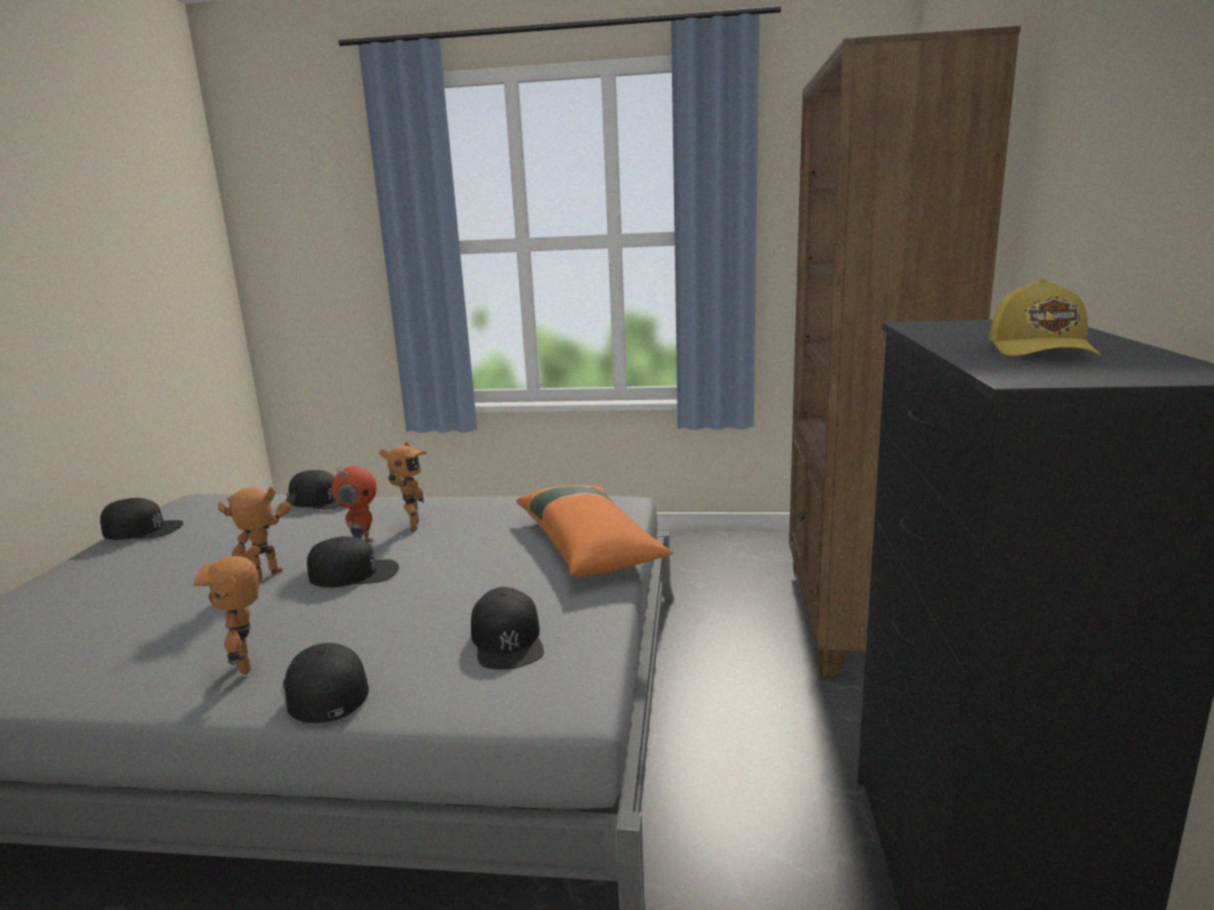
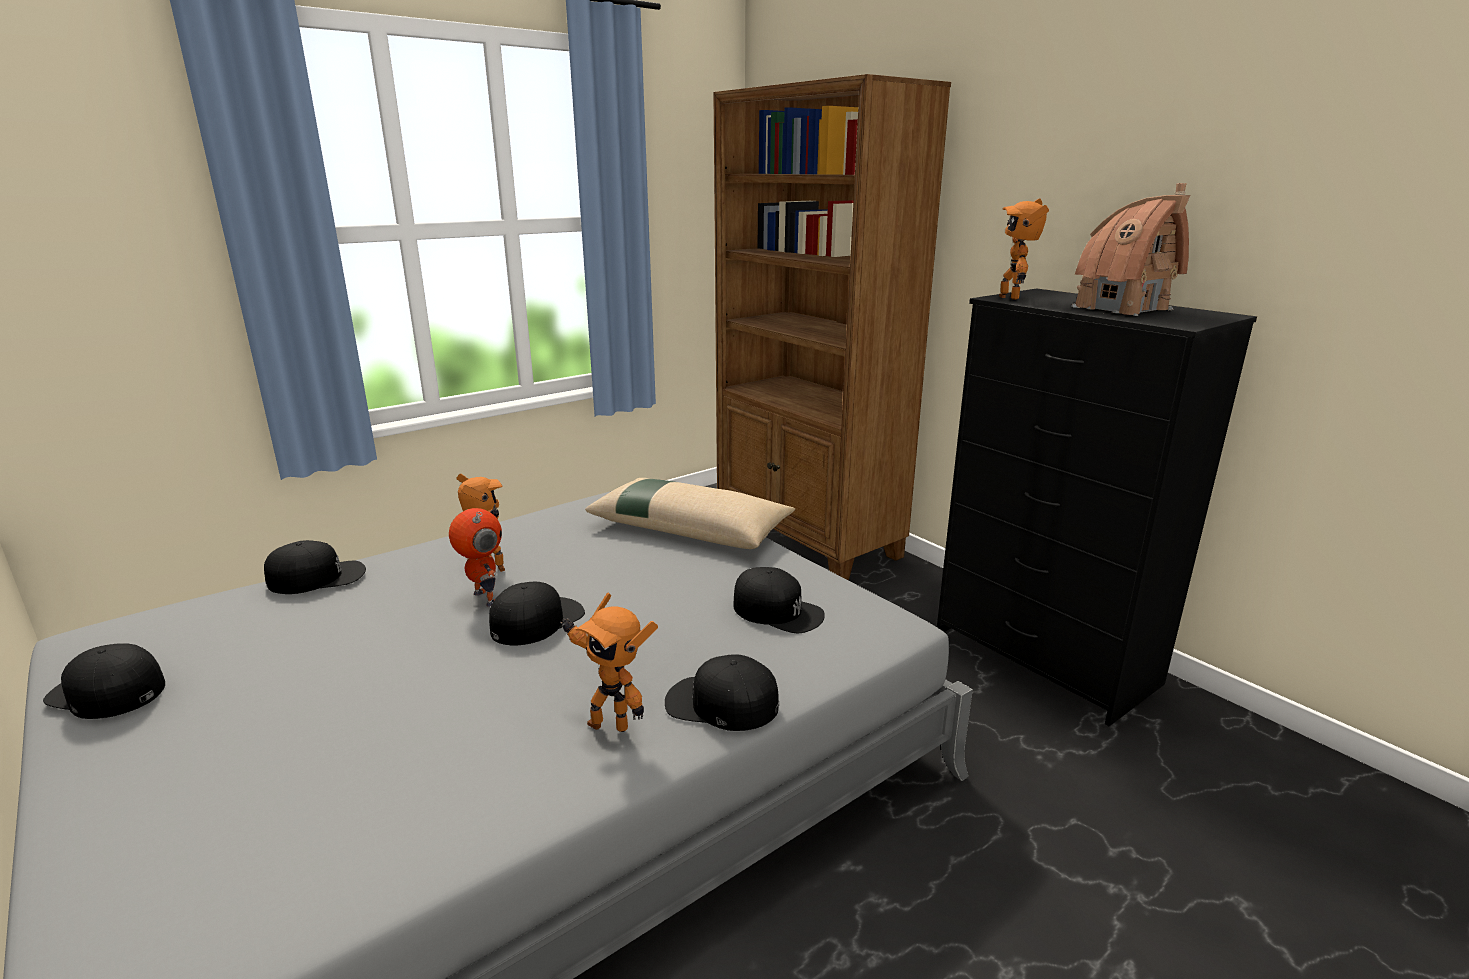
camera: 45 degrees left, 5 degrees up
black cap [100,498,183,540] -> black cap turned 120 degrees counterclockwise [43,643,165,719]
toy robot [218,487,295,582] -> toy robot moved to [999,198,1049,301]
orange pillow [516,485,673,577] -> beige pillow [585,478,795,549]
yellow cap [989,278,1101,356] -> toy house [1071,183,1190,316]

